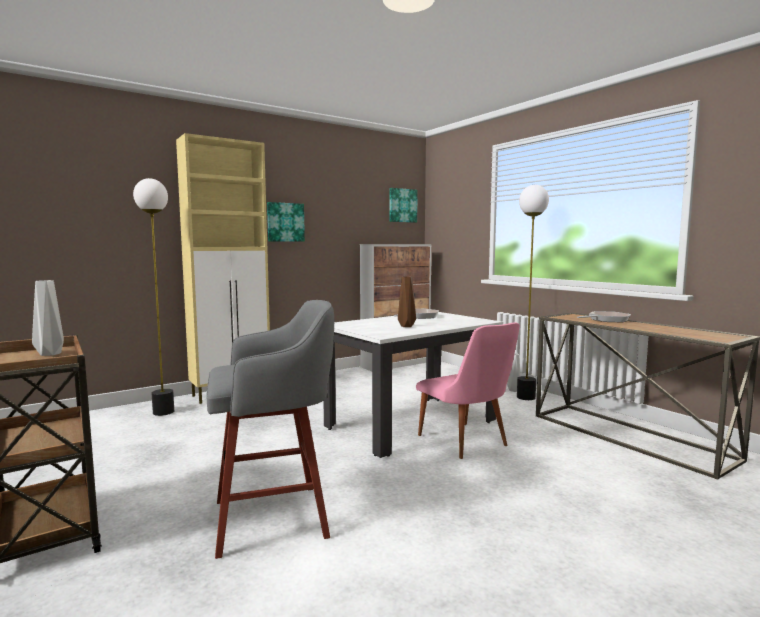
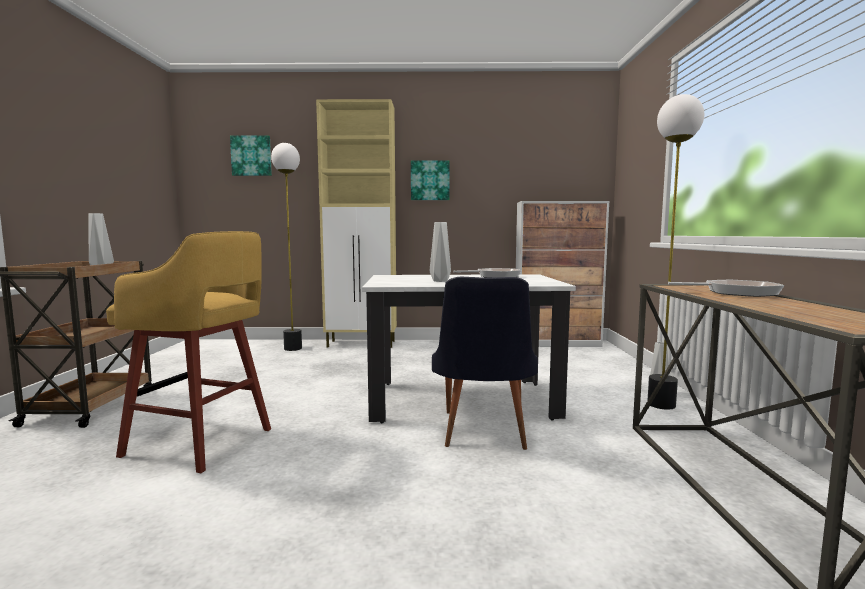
camera: 35 degrees right, 0 degrees up
grey stool [206,300,334,559] -> yellow stool [106,231,271,473]
picture [389,188,418,223] -> picture moved to [230,135,272,176]
brown vase [398,277,416,327] -> grey vase [430,222,451,282]
pink chair [416,322,520,459] -> black chair [432,277,538,450]

